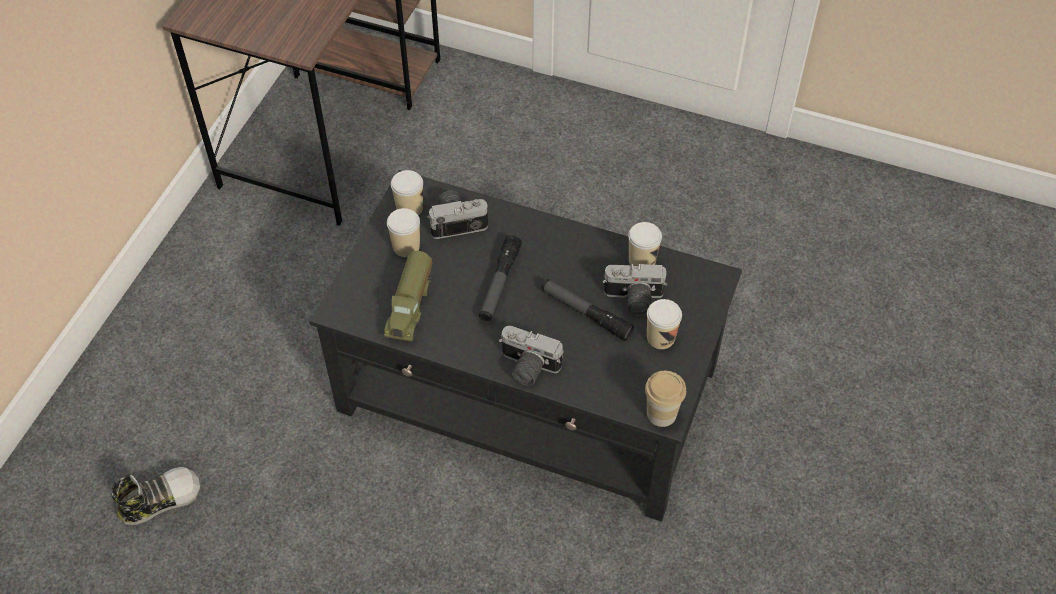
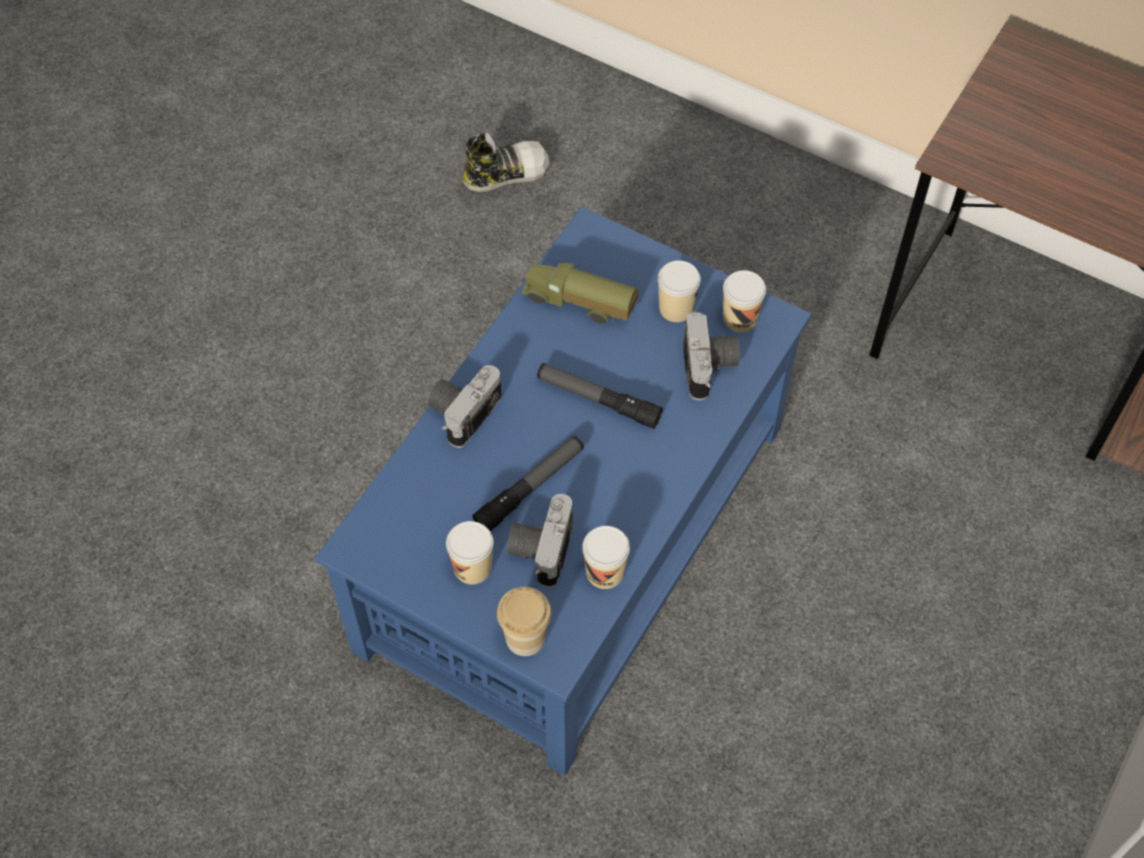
camera: 100 degrees right, 5 degrees up
shoe [112,467,200,525] -> shoe turned 90 degrees counterclockwise [462,133,550,192]
black coffee table [309,170,742,522] -> blue coffee table [315,207,812,776]
cup [645,371,686,427] -> cup moved to [497,587,551,656]

